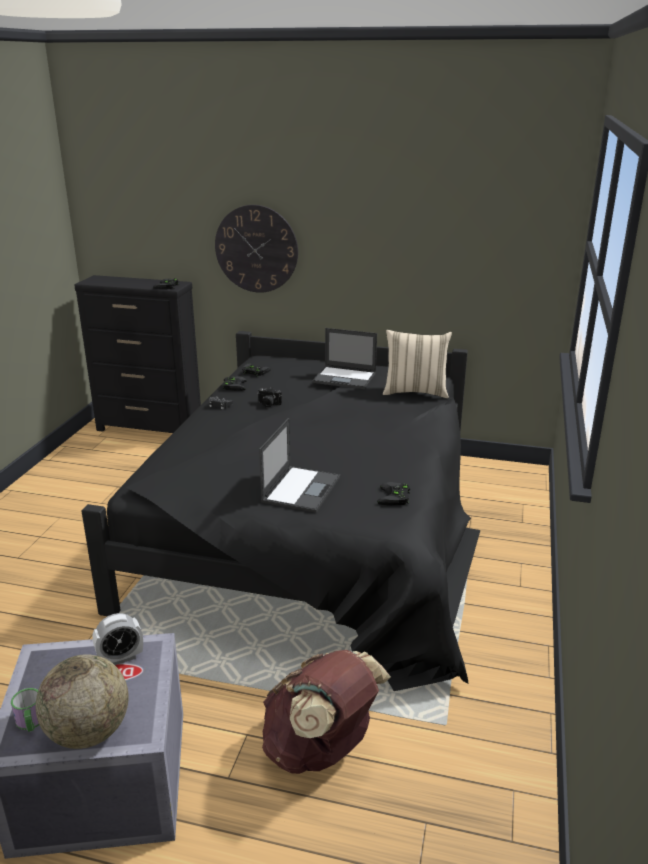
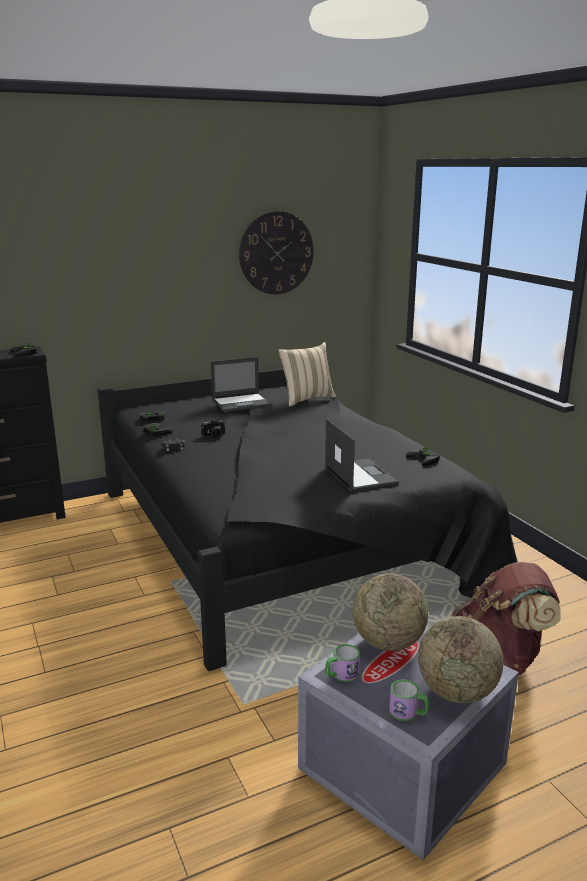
camera: 40 degrees left, 5 degrees down
alarm clock [92,613,143,665] -> globe [353,573,428,651]
wall clock [215,205,298,293] -> wall clock moved to [239,211,314,294]
none -> mug [325,644,360,682]

